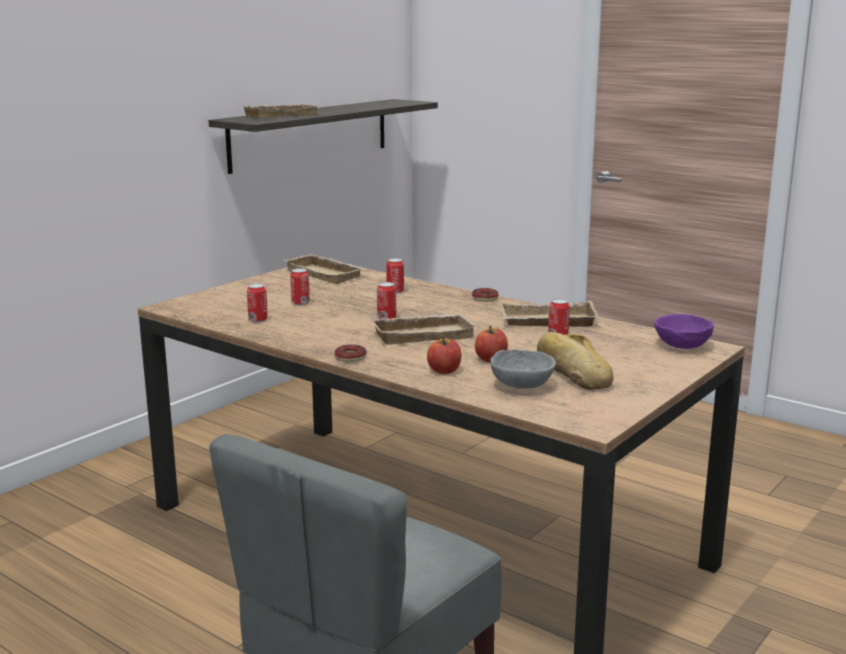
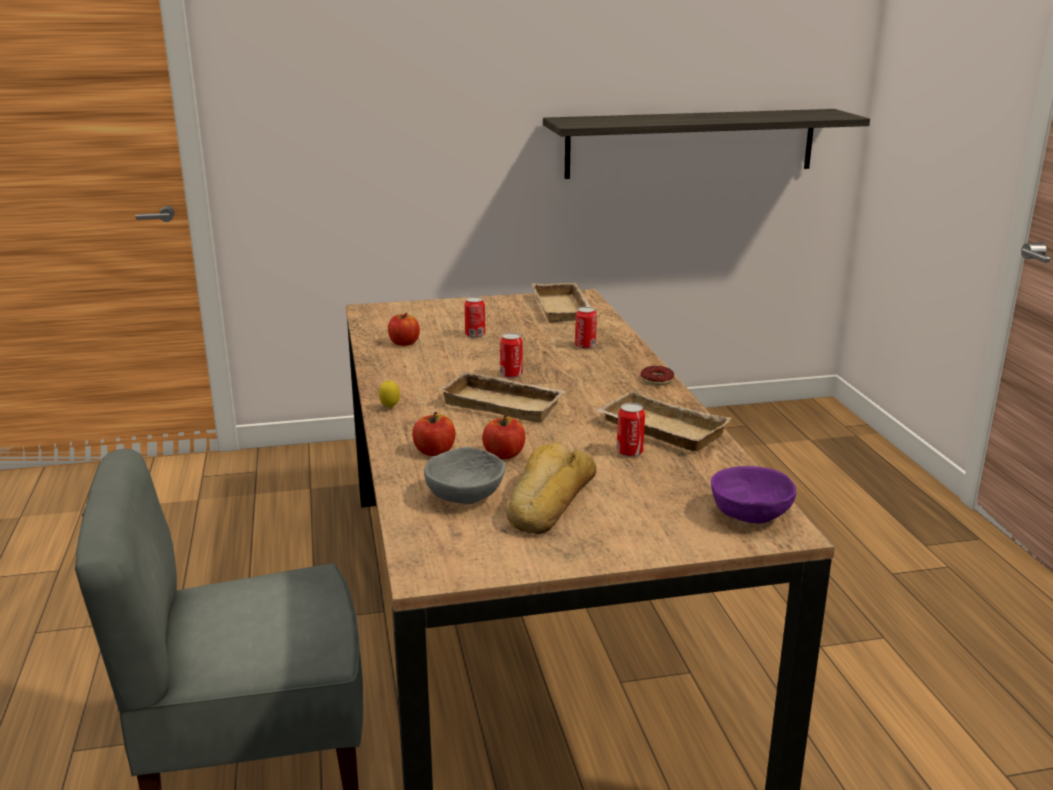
camera: 40 degrees right, 5 degrees up
beige tray [242,104,317,118] -> none
can [247,283,268,322] -> apple [388,313,420,346]
donut [335,344,367,362] -> lemon [379,380,400,408]

